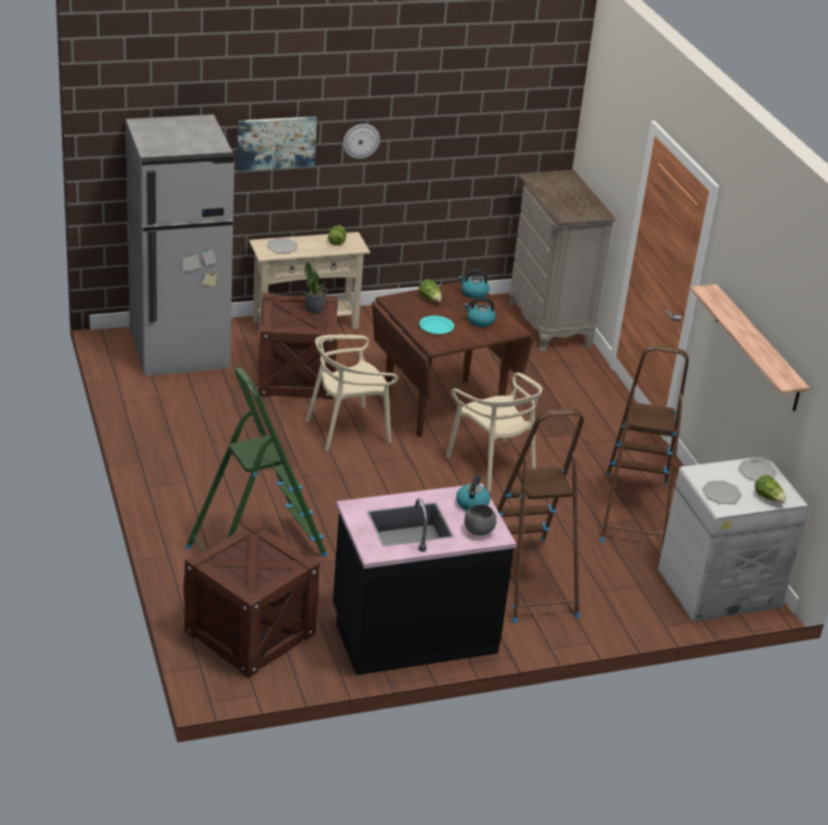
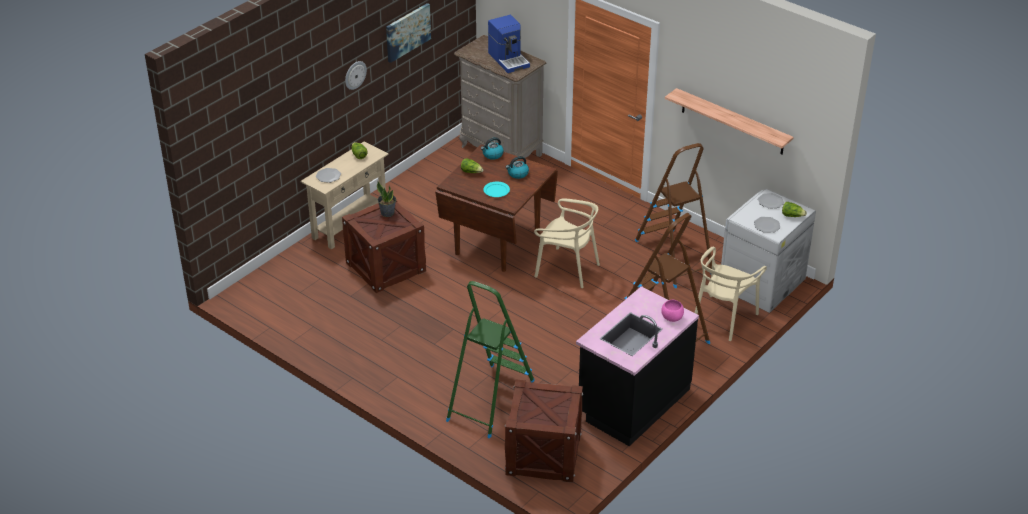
camera: 30 degrees left, 5 degrees up
grey fridge [126,114,235,376] -> none
picture [237,116,317,171] -> picture moved to [386,3,431,63]
beige chair [306,335,398,451] -> beige chair moved to [695,247,767,341]
kettle [456,475,490,511] -> none
grey bowl [464,504,497,536] -> pink bowl [661,299,684,322]
none -> coffee machine [488,15,530,73]

